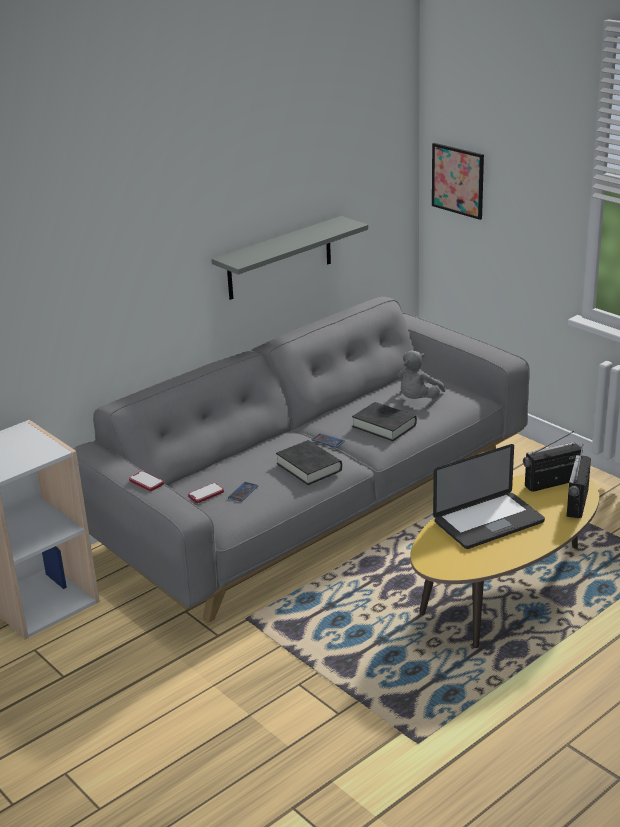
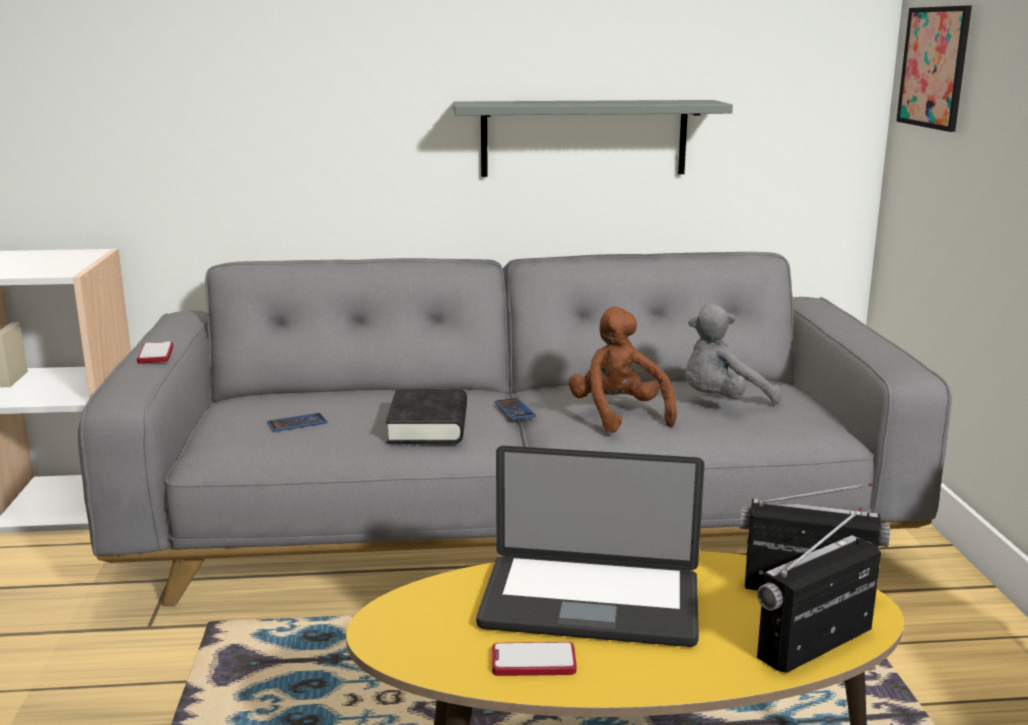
camera: 35 degrees right, 10 degrees down
phone [188,483,224,503] -> phone moved to [492,642,576,676]
black book [352,402,417,441] -> brown plush toy [568,307,677,433]

